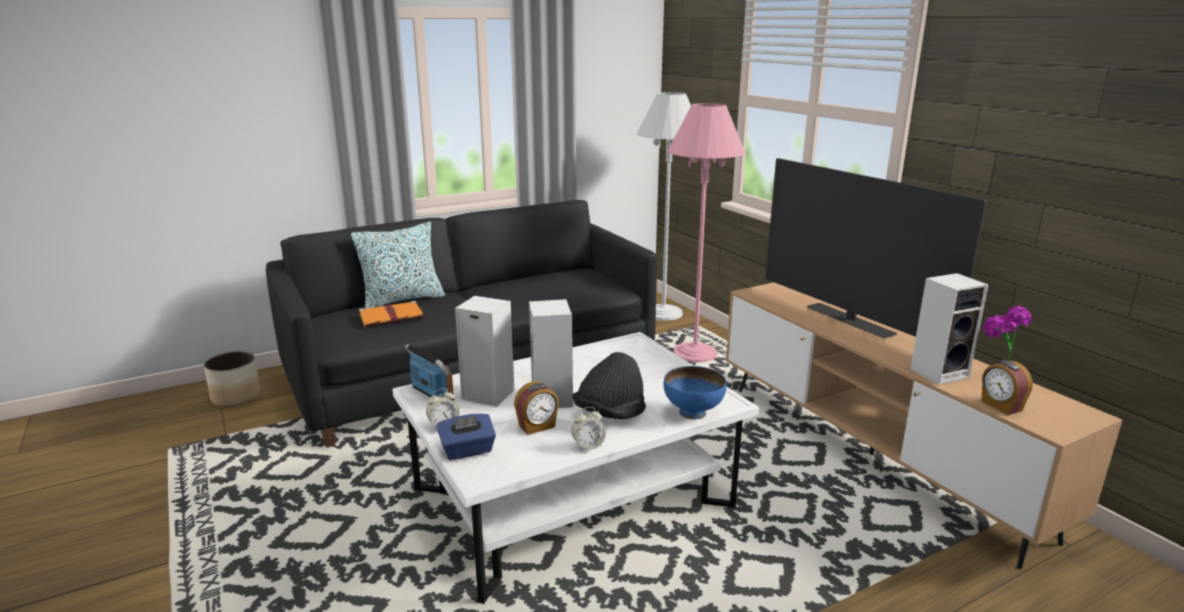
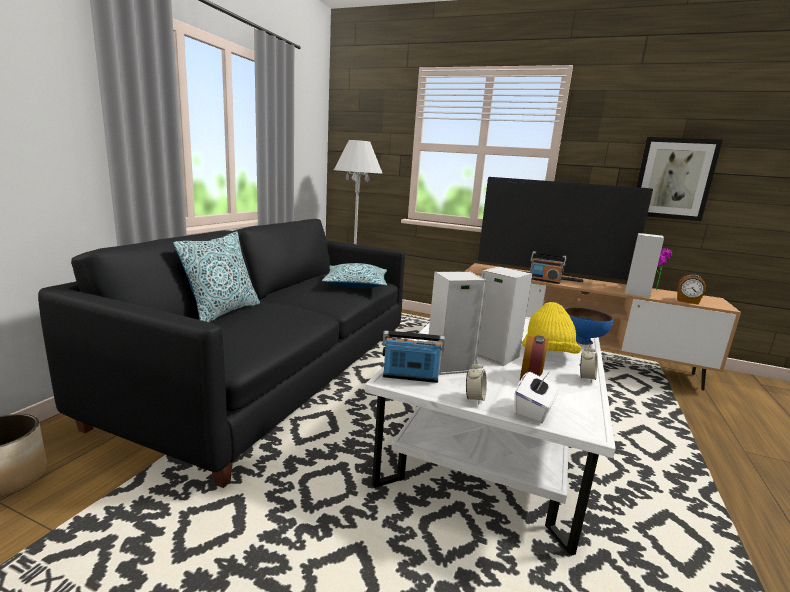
camera: 40 degrees left, 5 degrees down
orange book [359,301,423,327] -> none
blue tissue box [436,413,496,460] -> white tissue box [514,372,559,424]
black hat [573,352,646,419] -> yellow hat [522,302,581,354]
pink floor lamp [668,103,745,363] -> none
none -> pillow [322,263,387,288]
none -> radio [530,251,567,284]
none -> picture [636,137,723,221]

